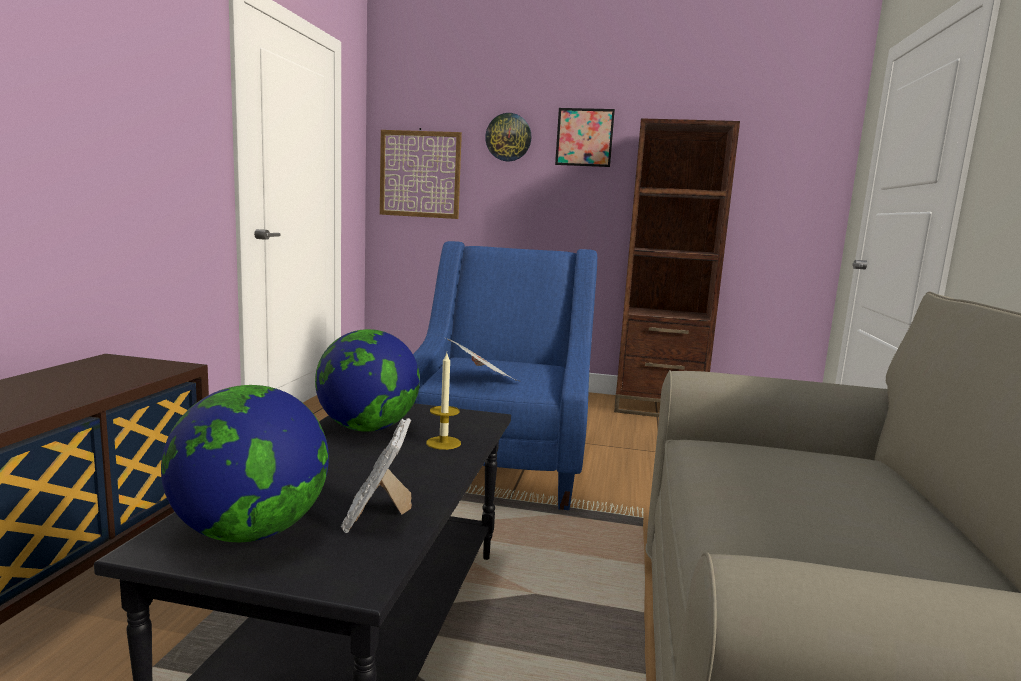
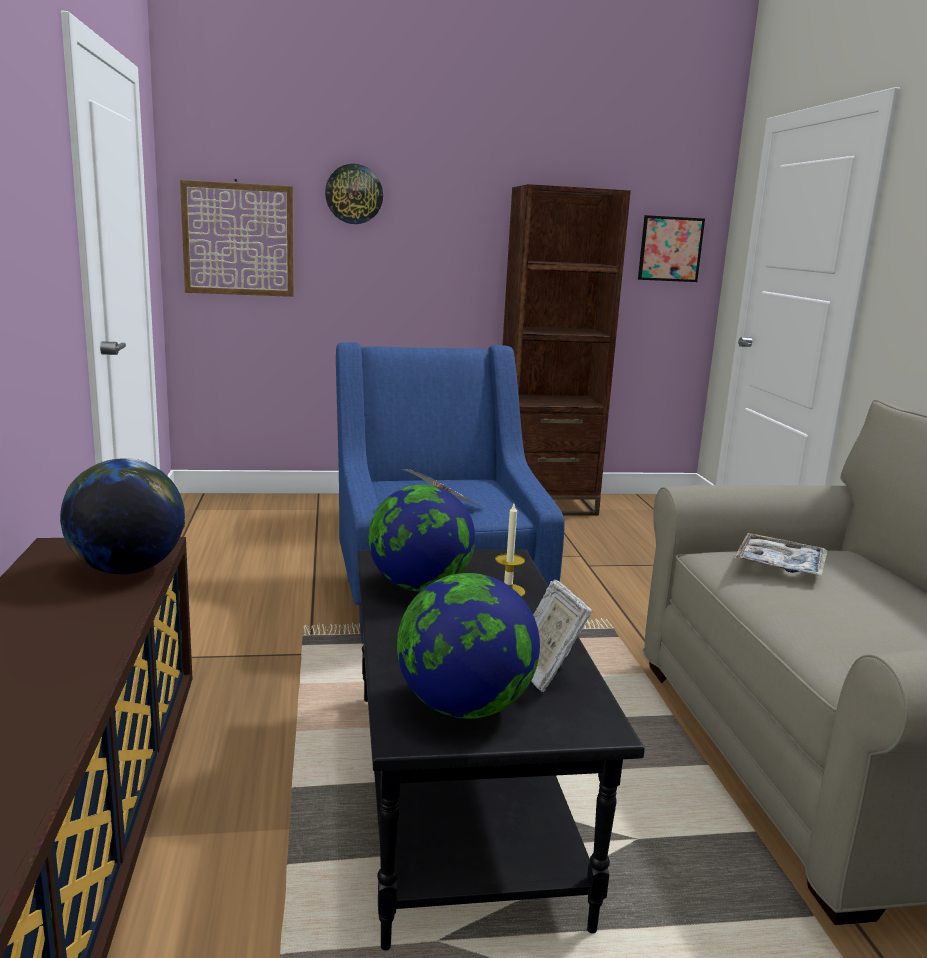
camera: 20 degrees left, 5 degrees up
picture [555,108,615,167] -> picture moved to [638,215,705,282]
none -> globe [60,459,185,574]
none -> tray [735,533,827,576]

